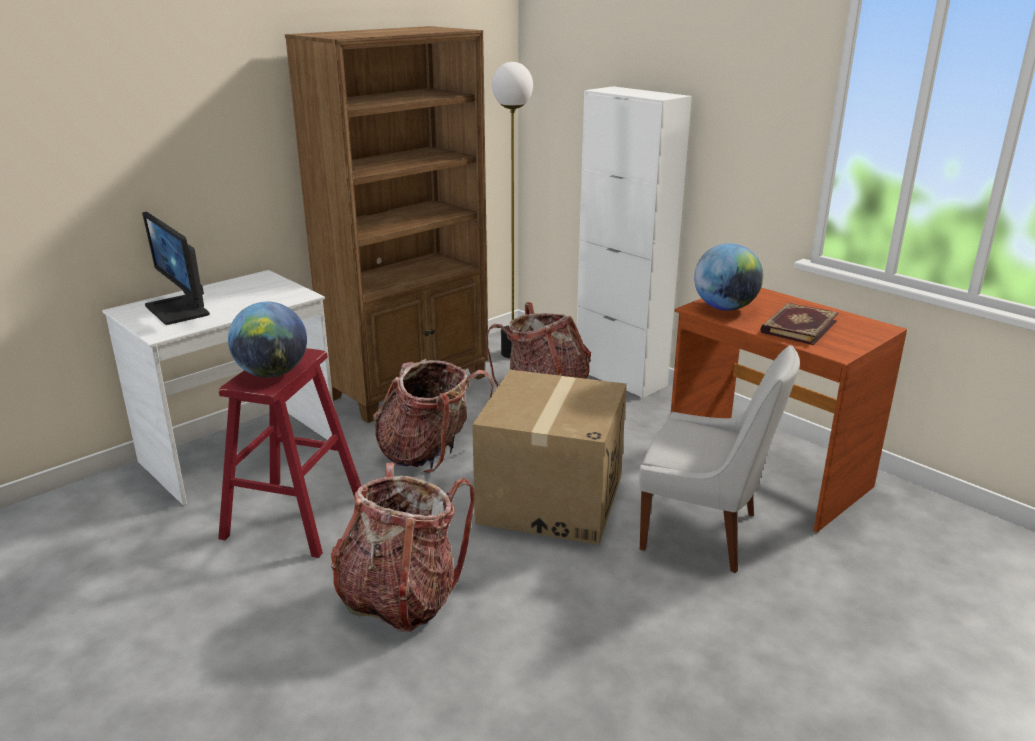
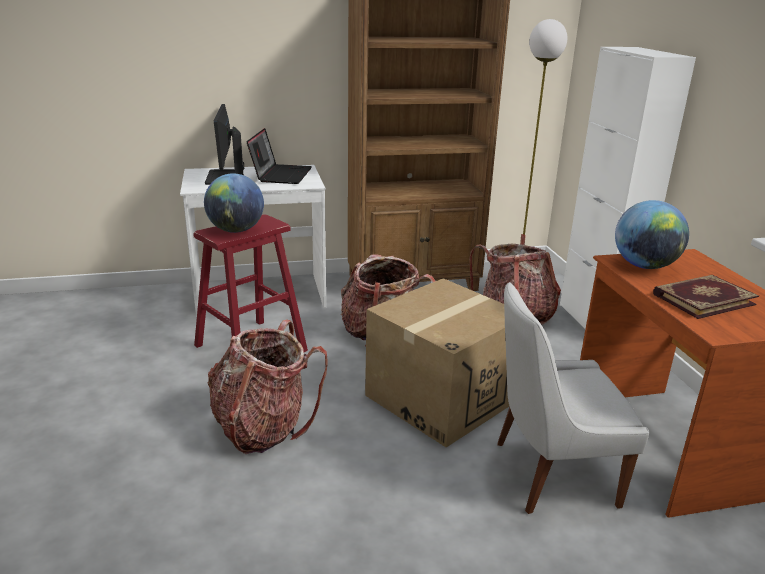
camera: 30 degrees right, 0 degrees up
white chair [639,345,800,573] -> white chair turned 120 degrees clockwise [498,282,650,514]
none -> laptop [247,128,312,184]

